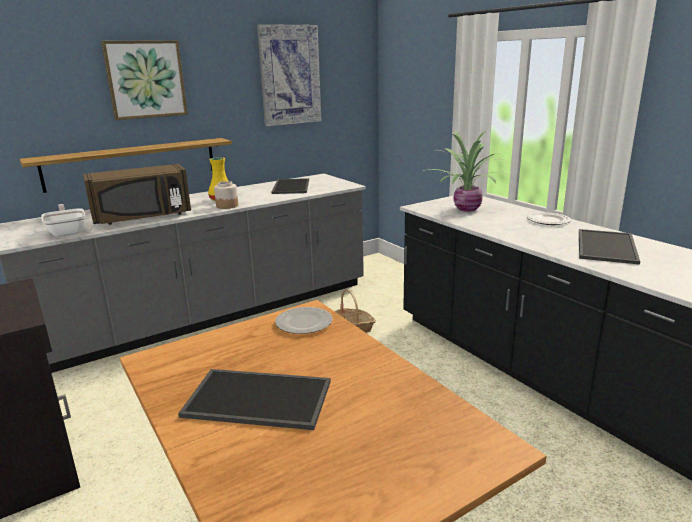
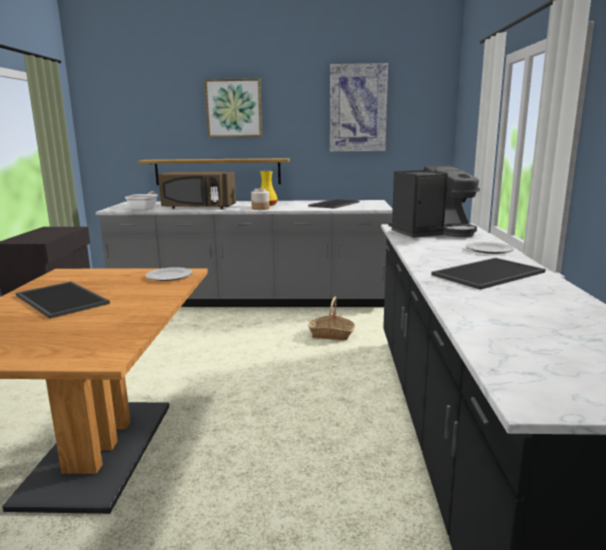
camera: 35 degrees right, 5 degrees down
potted plant [421,130,506,212] -> coffee machine [389,165,480,238]

